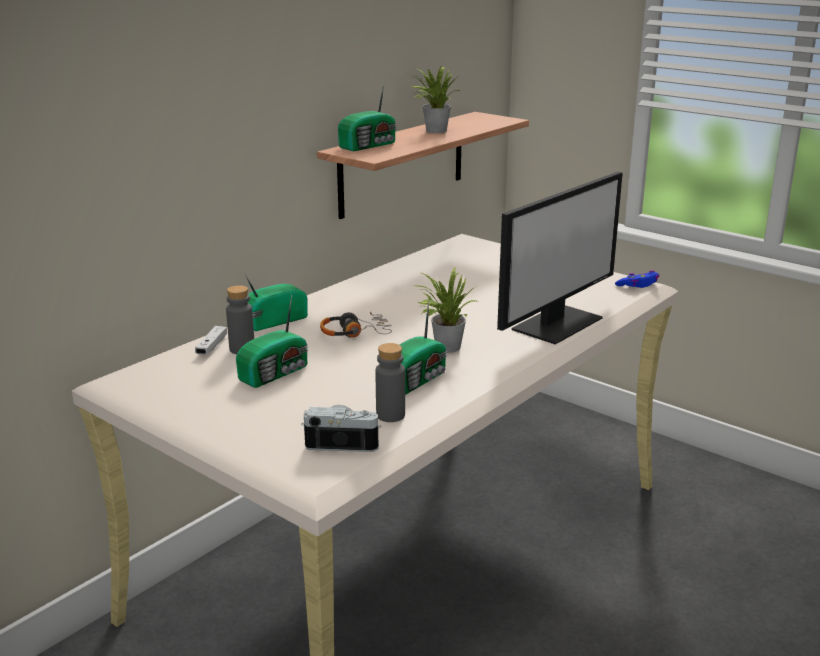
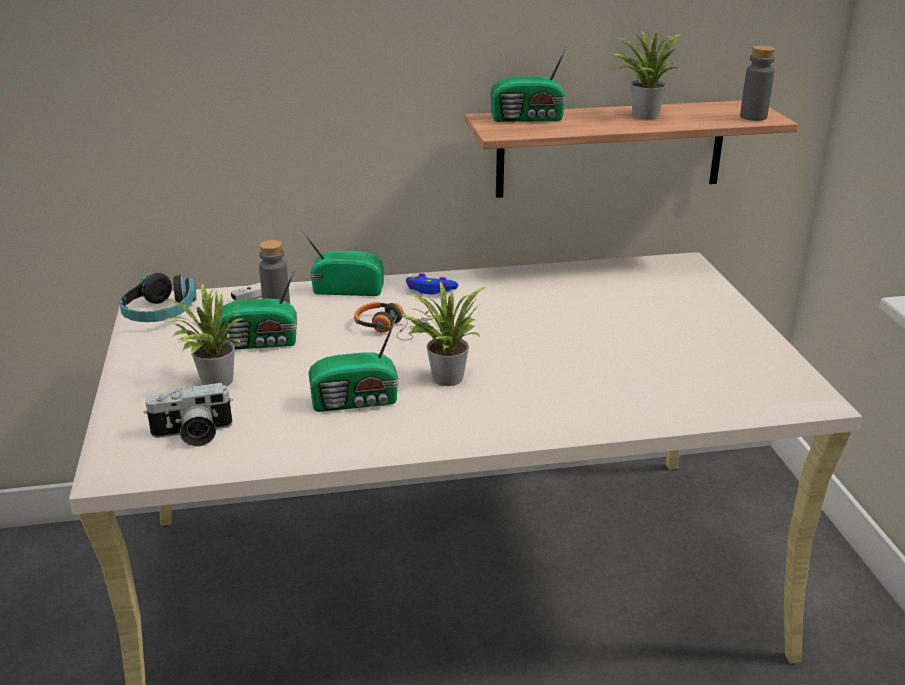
camera: 40 degrees right, 5 degrees up
camera [301,405,381,452] -> camera turned 120 degrees clockwise [144,383,233,447]
grey bottle [376,343,405,422] -> grey bottle moved to [740,45,775,121]
monitor [497,172,623,344] -> none
blue game controller [615,270,659,288] -> blue game controller moved to [406,273,458,295]
none -> headphones [119,273,197,322]
none -> potted plant [163,283,244,386]

